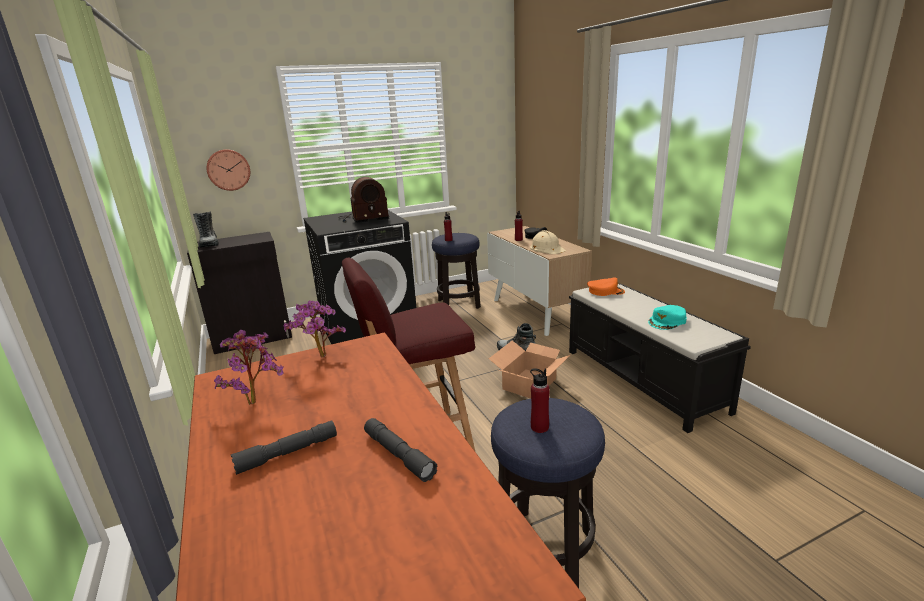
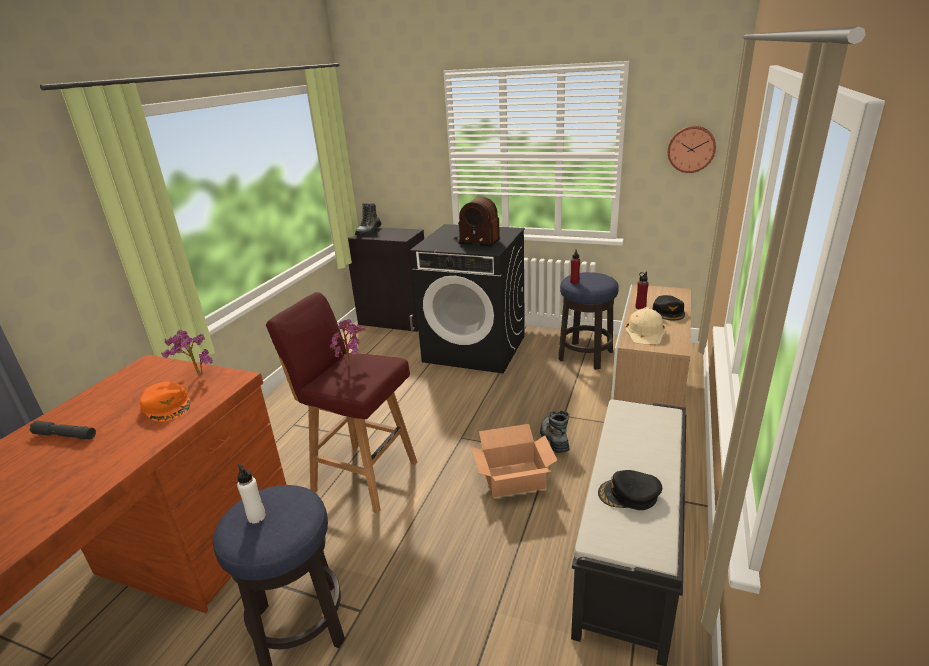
camera: 45 degrees right, 5 degrees up
wall clock [207,149,250,191] -> wall clock moved to [668,126,716,173]
potted plant [214,330,284,405] -> potted plant moved to [330,319,366,365]
grey flashlight [364,418,437,482] -> none
red bottle [530,369,550,433] -> white bottle [237,463,266,524]
orange cap [587,277,625,296] -> orange cap moved to [140,382,190,422]
turquoise cap [648,305,687,330] -> black cap [598,470,662,510]

